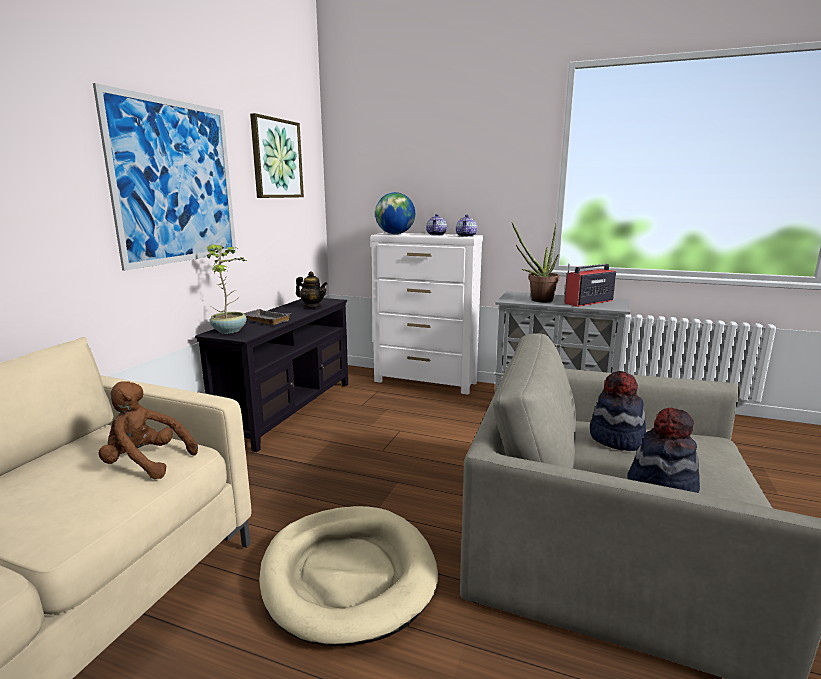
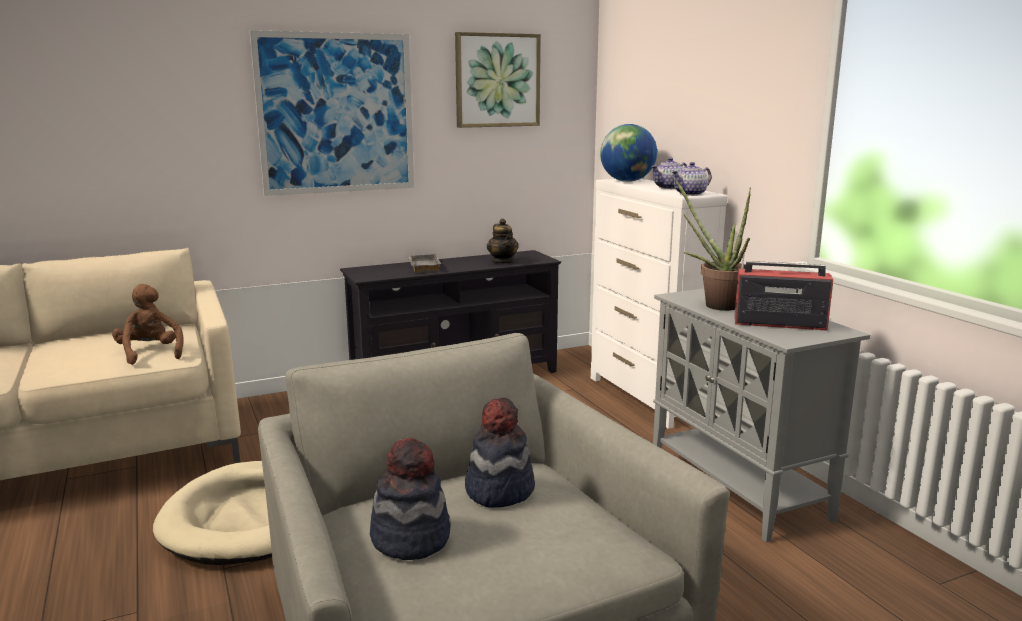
camera: 45 degrees right, 0 degrees up
potted plant [207,243,248,334] -> none

